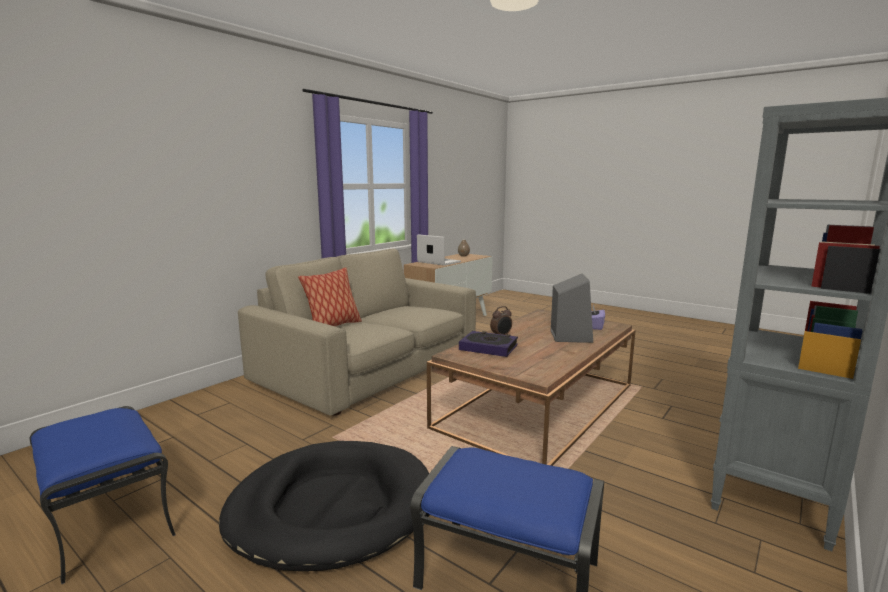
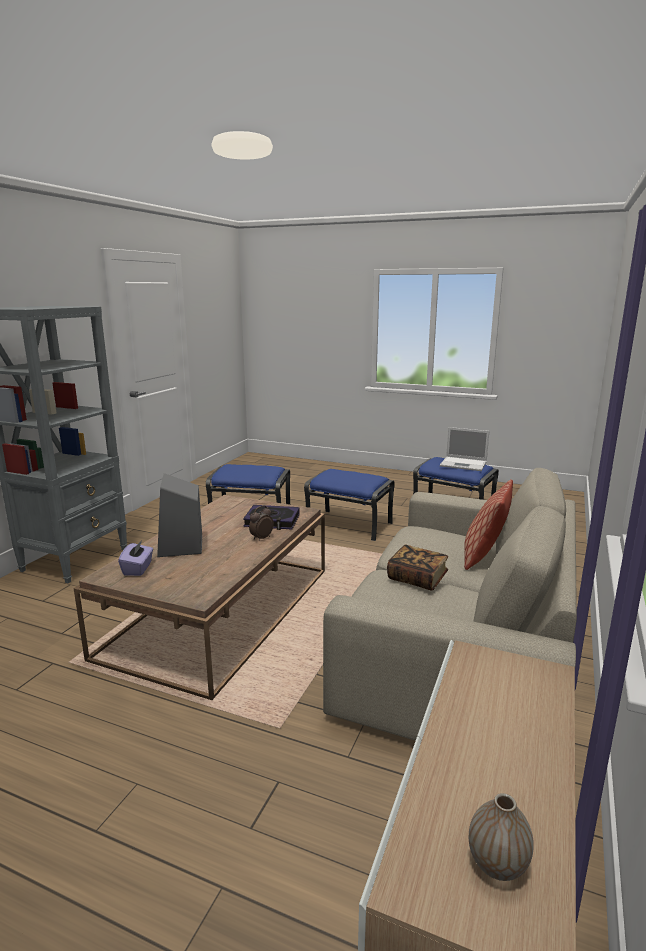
camera: 165 degrees right, 5 degrees up
black dog bed [219,441,429,571] -> blue ottoman [304,469,395,541]
laptop [417,234,461,266] -> laptop moved to [440,427,490,471]
none -> book [387,545,448,591]

